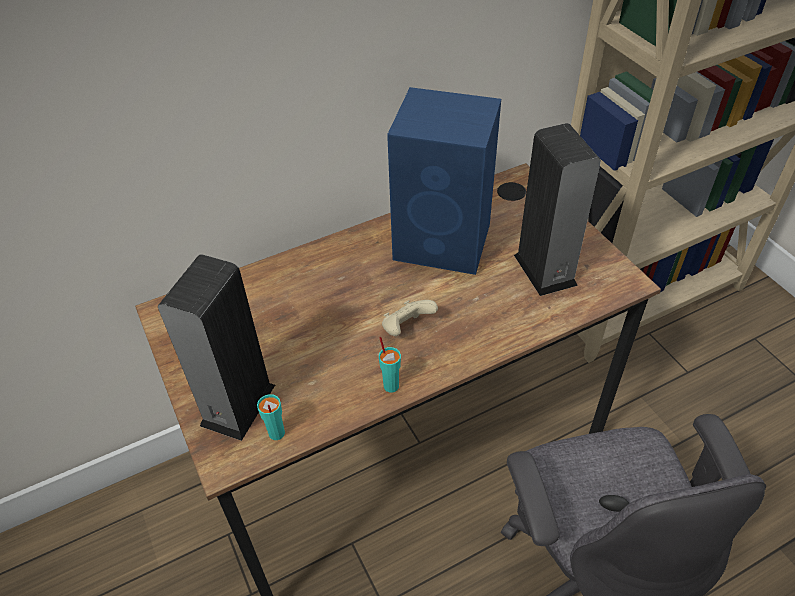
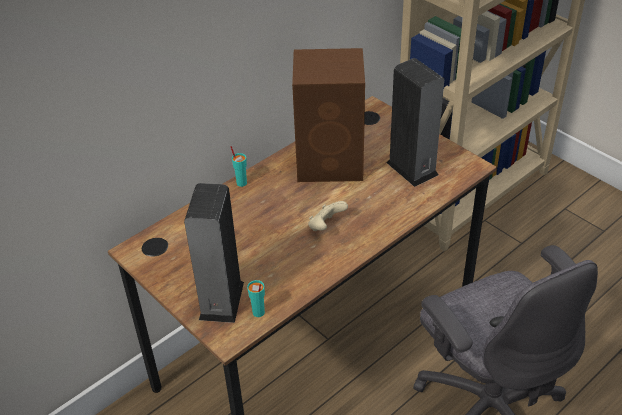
camera: 15 degrees left, 5 degrees down
turquoise cup [379,337,401,393] -> turquoise cup moved to [230,146,247,187]
blue speaker [387,87,501,275] -> brown speaker [292,48,365,182]

